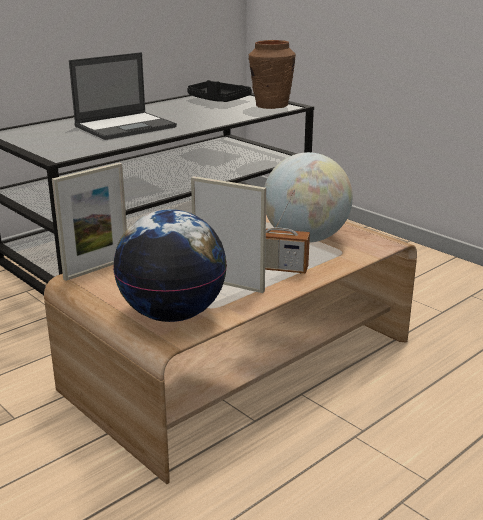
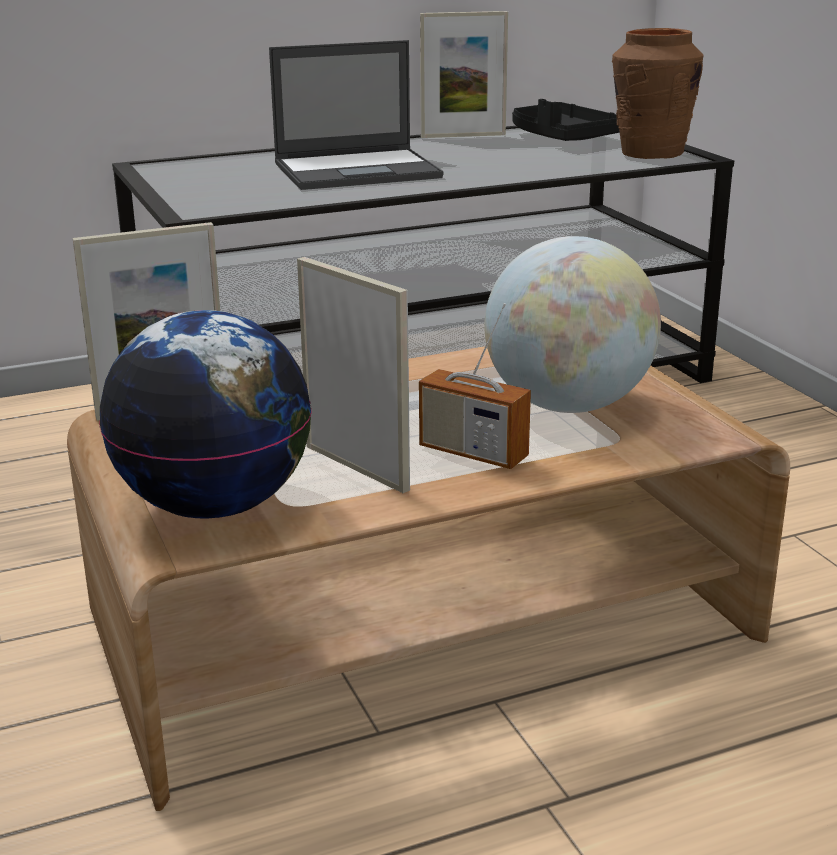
camera: 20 degrees right, 0 degrees up
none -> picture frame [420,11,508,138]

